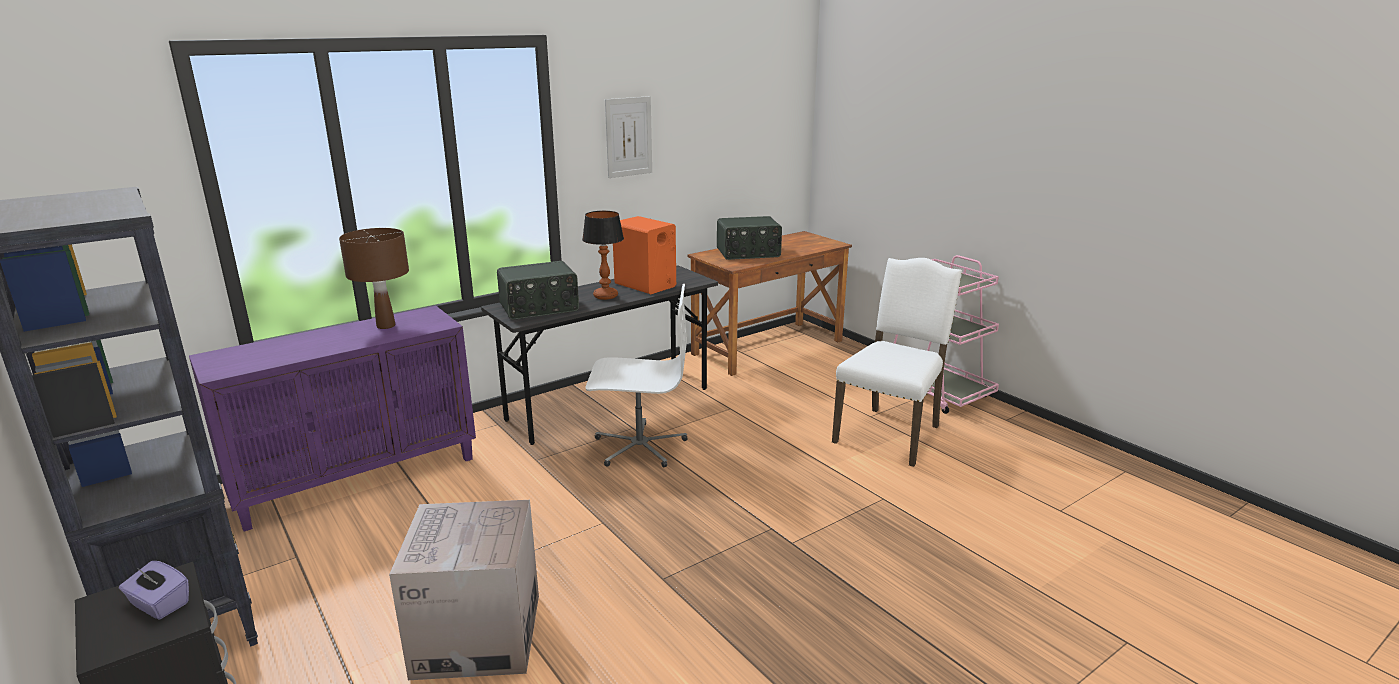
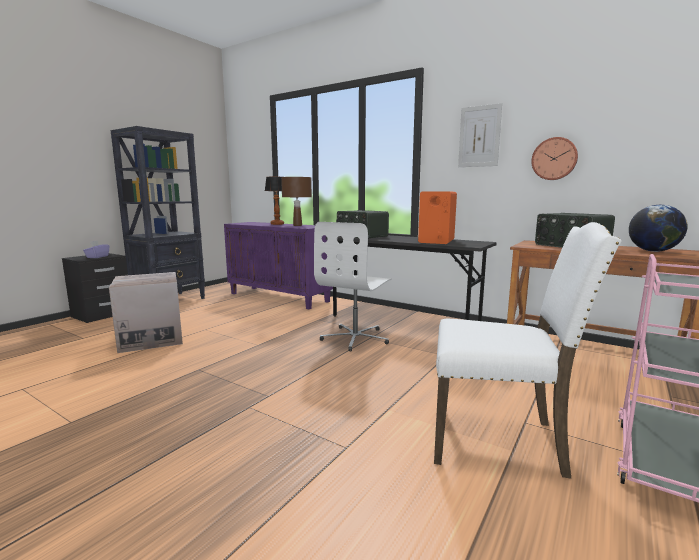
camera: 70 degrees right, 10 degrees down
table lamp [582,211,624,300] -> table lamp moved to [265,177,284,225]
white office chair [585,284,688,468] -> white office chair turned 45 degrees clockwise [314,222,392,351]
none -> wall clock [531,137,578,180]
none -> globe [629,205,688,252]

